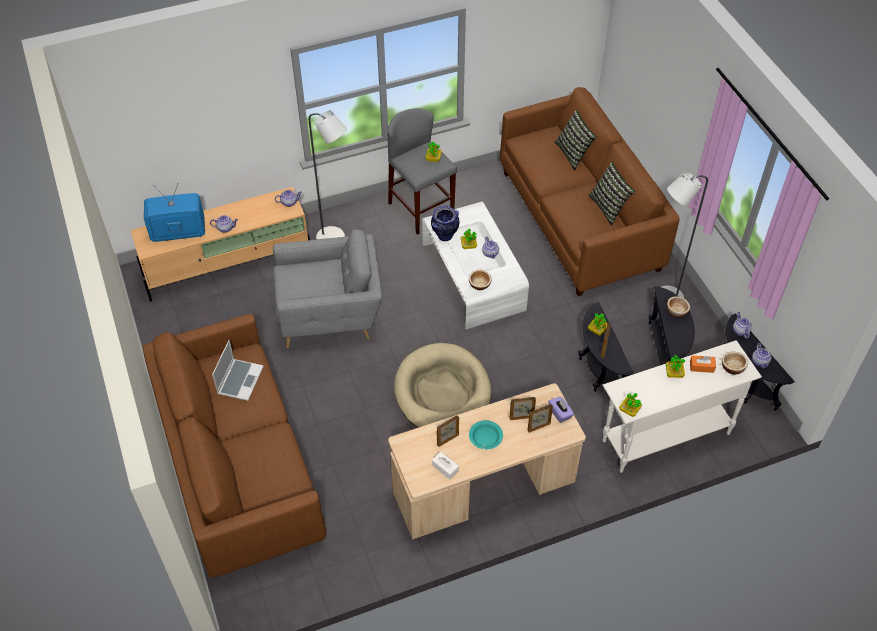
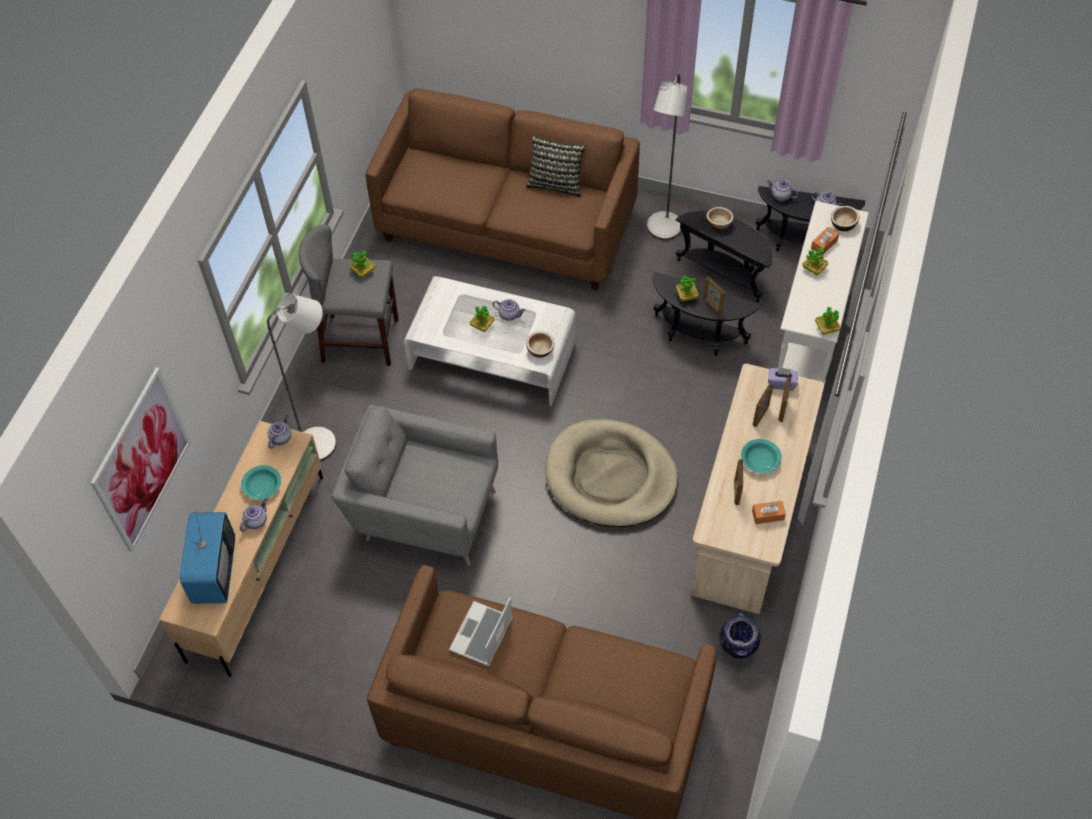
camera: 50 degrees left, 5 degrees up
television [144,184,205,242] -> television turned 150 degrees clockwise [180,510,235,603]
laptop [212,340,264,401] -> laptop turned 120 degrees counterclockwise [449,598,513,666]
grey armchair [273,229,382,349] -> grey armchair turned 105 degrees counterclockwise [331,405,498,566]
vase [431,206,459,241] -> vase moved to [719,613,760,659]
white tissue box [432,452,459,480] -> orange tissue box [752,501,786,524]
pillow [555,110,597,171] -> none
none -> picture [90,367,191,552]
none -> turquoise bowl [241,465,281,500]

